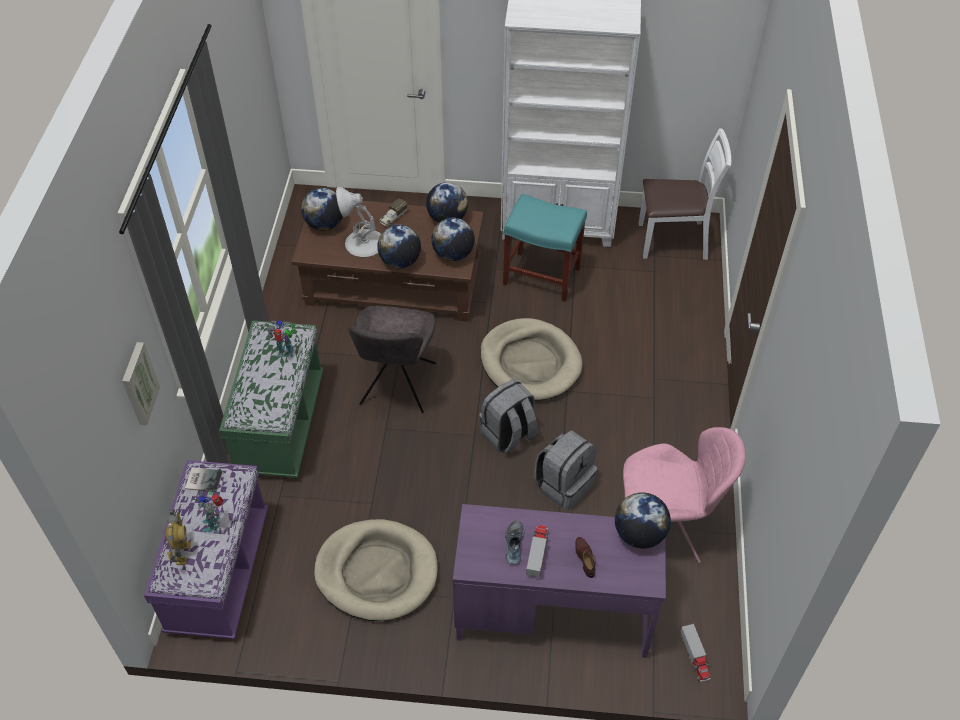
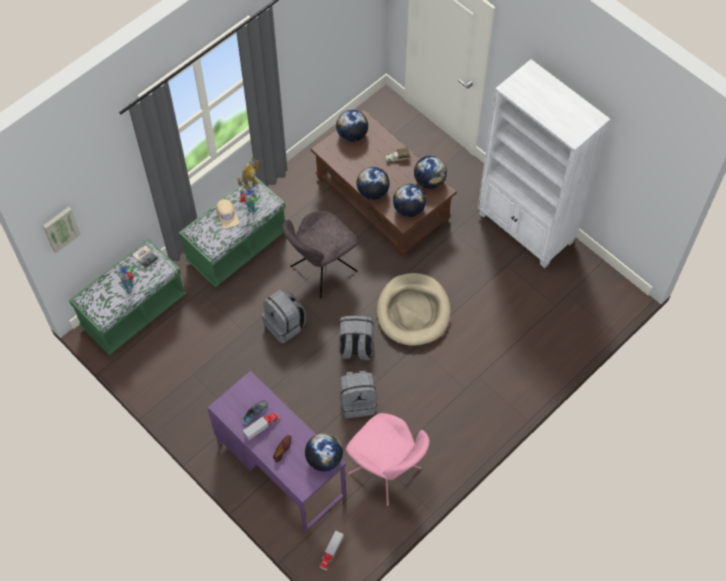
camera: 40 degrees right, 10 degrees up
picture [122,342,160,425] -> picture moved to [43,207,81,253]
purple bench [144,460,268,639] -> green bench [69,239,186,355]
toy robot [166,510,191,565] -> toy robot moved to [236,157,260,190]
beige dog bed [314,519,438,621] -> none
white table lamp [336,187,381,257] -> none
turquoise stool [503,194,587,302] -> none
white chair [639,128,731,260] -> none
none -> beige cap [216,199,239,228]
none -> grey backpack [262,290,306,344]

